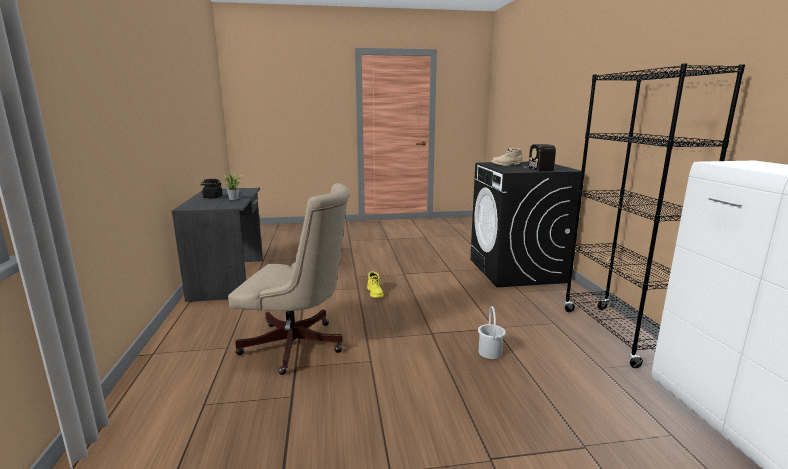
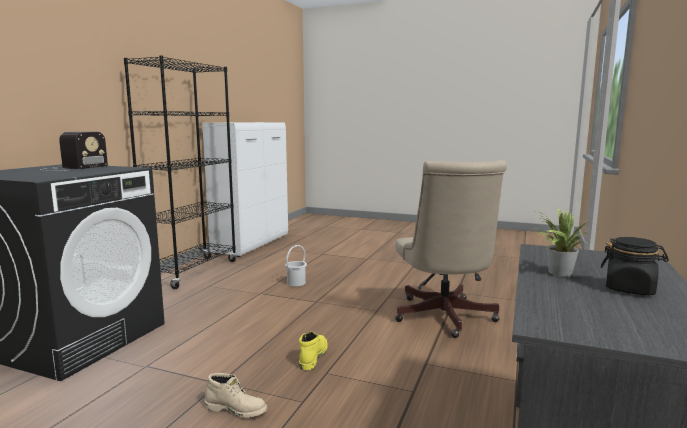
camera: 150 degrees left, 5 degrees down
beige office chair [228,183,350,375] -> beige office chair turned 135 degrees counterclockwise [395,160,507,338]
beige boot [491,148,523,166] -> beige boot moved to [205,373,267,418]

